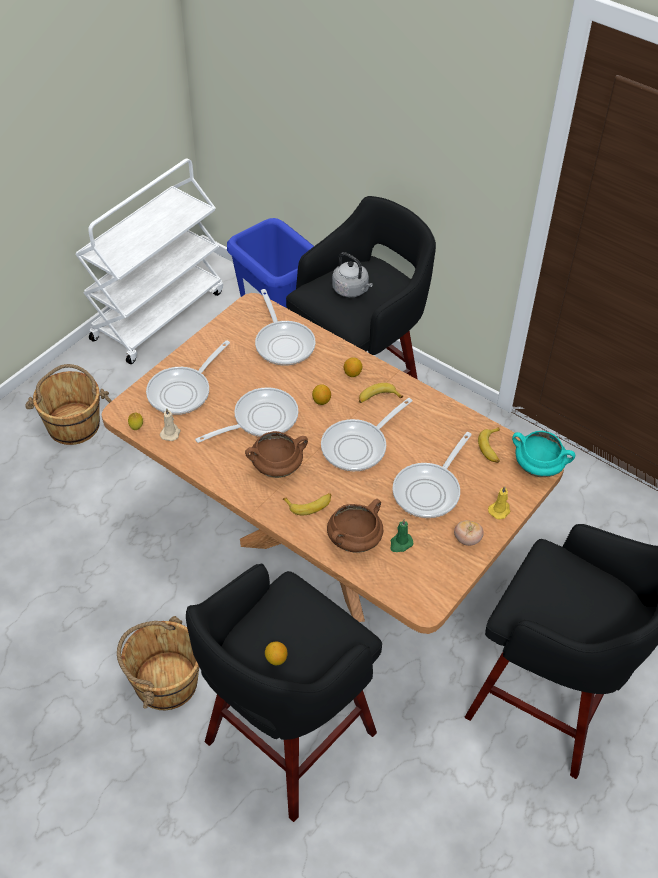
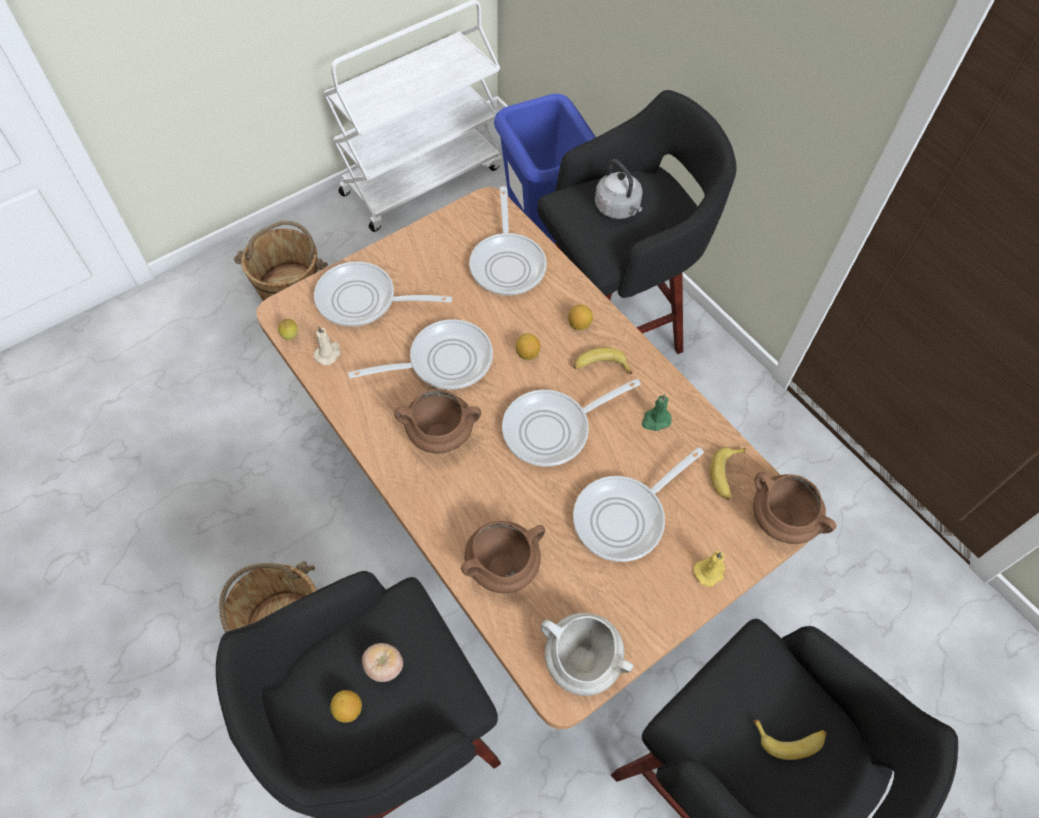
camera: 15 degrees right, 10 degrees up
frying pan [146,340,230,415] -> frying pan turned 45 degrees clockwise [314,261,452,327]
banana [283,493,332,515] -> banana moved to [753,720,827,760]
green candle [390,519,414,552] -> green candle moved to [642,394,671,431]
tomato [454,520,484,546] -> tomato moved to [362,643,403,682]
turquoise cooking pot [512,431,575,477] -> brown cooking pot [753,472,836,544]
none -> white cooking pot [541,613,633,696]

